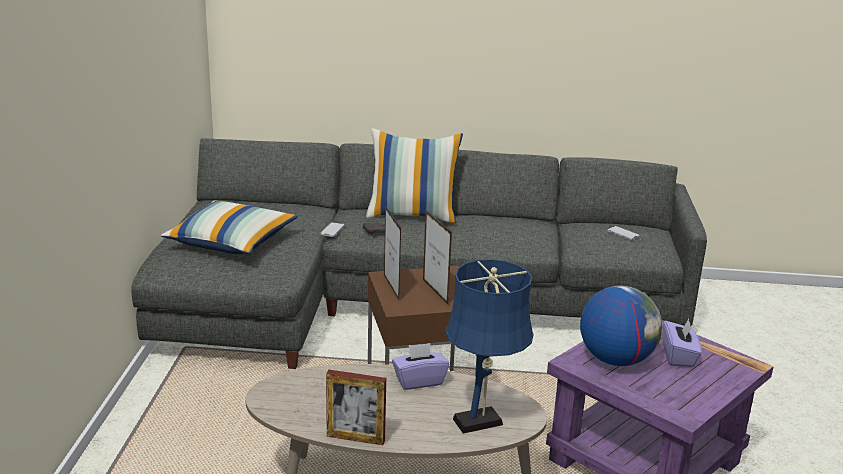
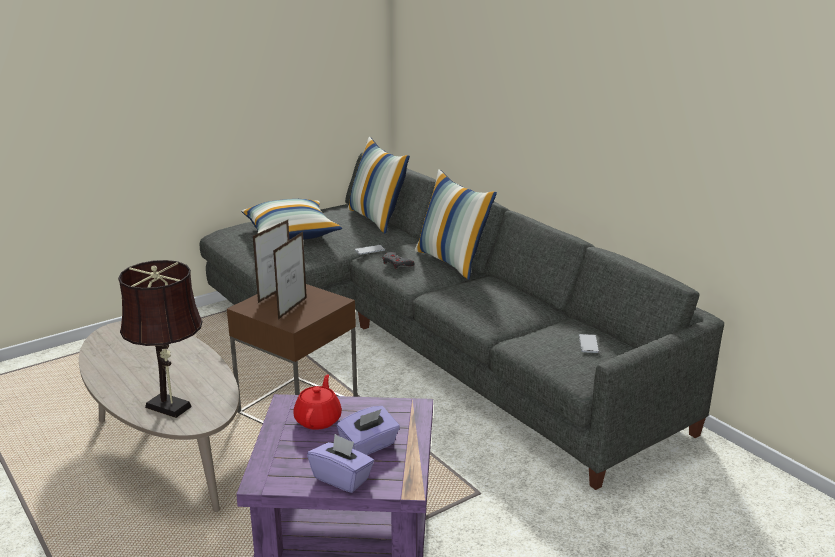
camera: 50 degrees right, 0 degrees up
picture frame [326,370,386,445] -> none
purple tissue box [392,343,449,390] -> purple tissue box moved to [307,434,374,493]
blue table lamp [445,259,533,434] -> brown table lamp [118,260,203,418]
globe [580,286,662,366] -> red teapot [293,374,342,430]
none -> pillow [348,137,410,234]

